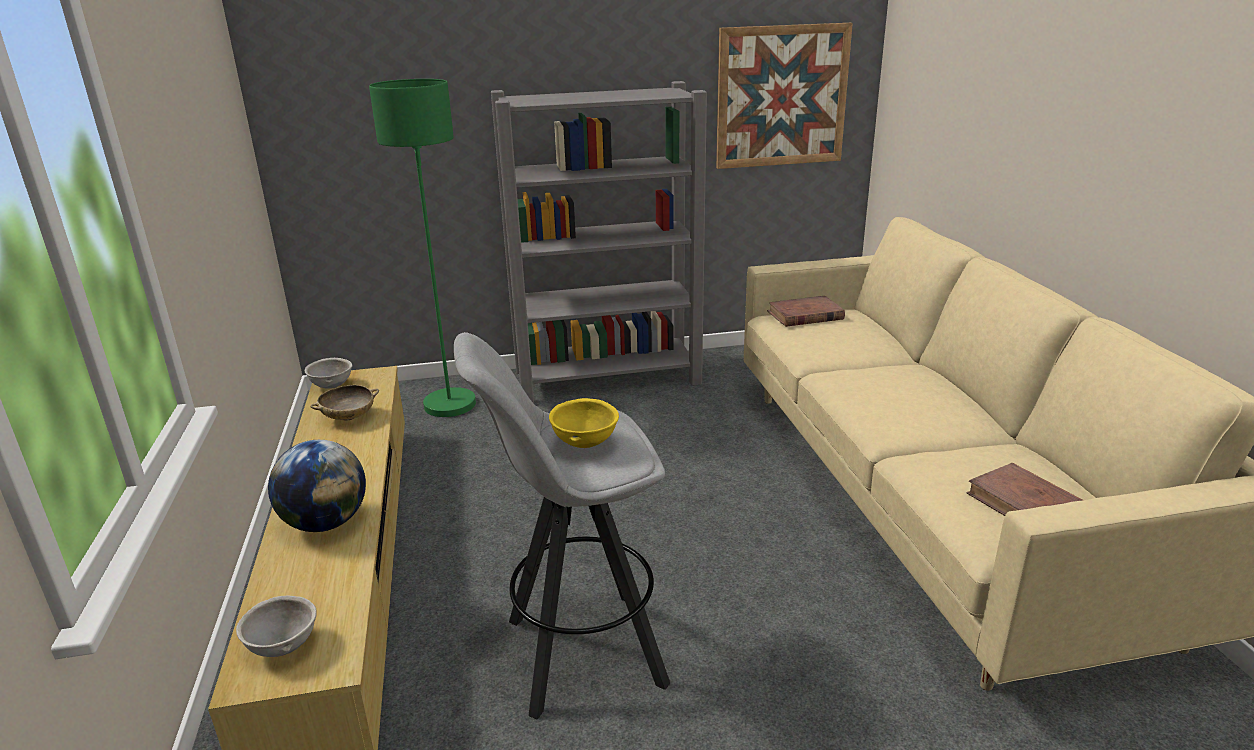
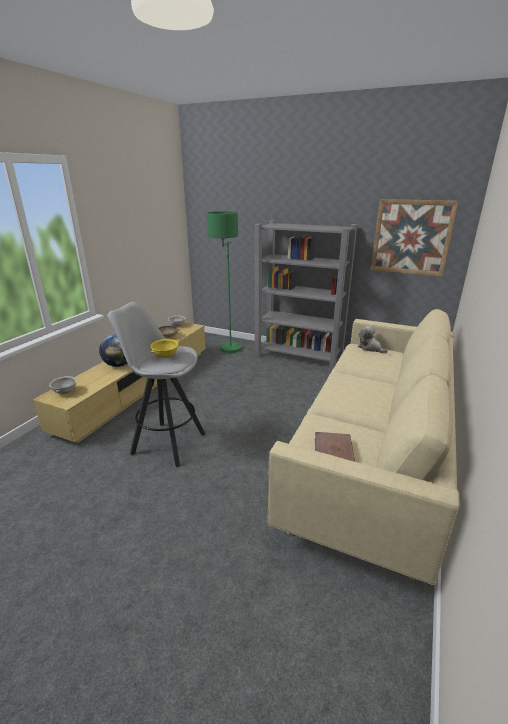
camera: 35 degrees right, 0 degrees up
brown book [767,296,845,327] -> plush toy [358,326,388,354]

